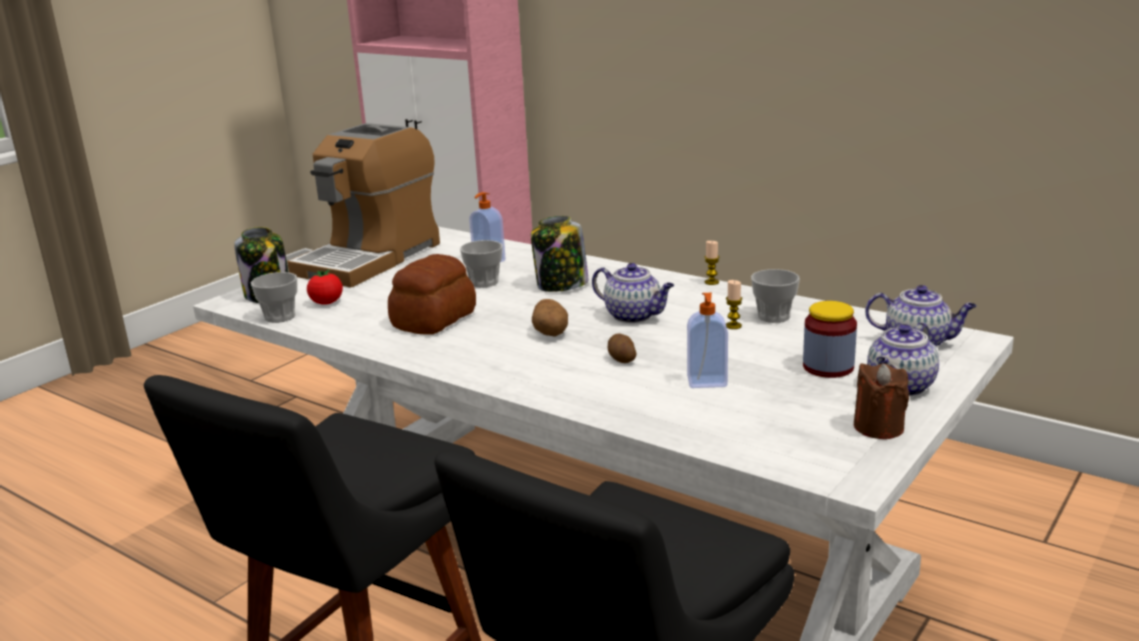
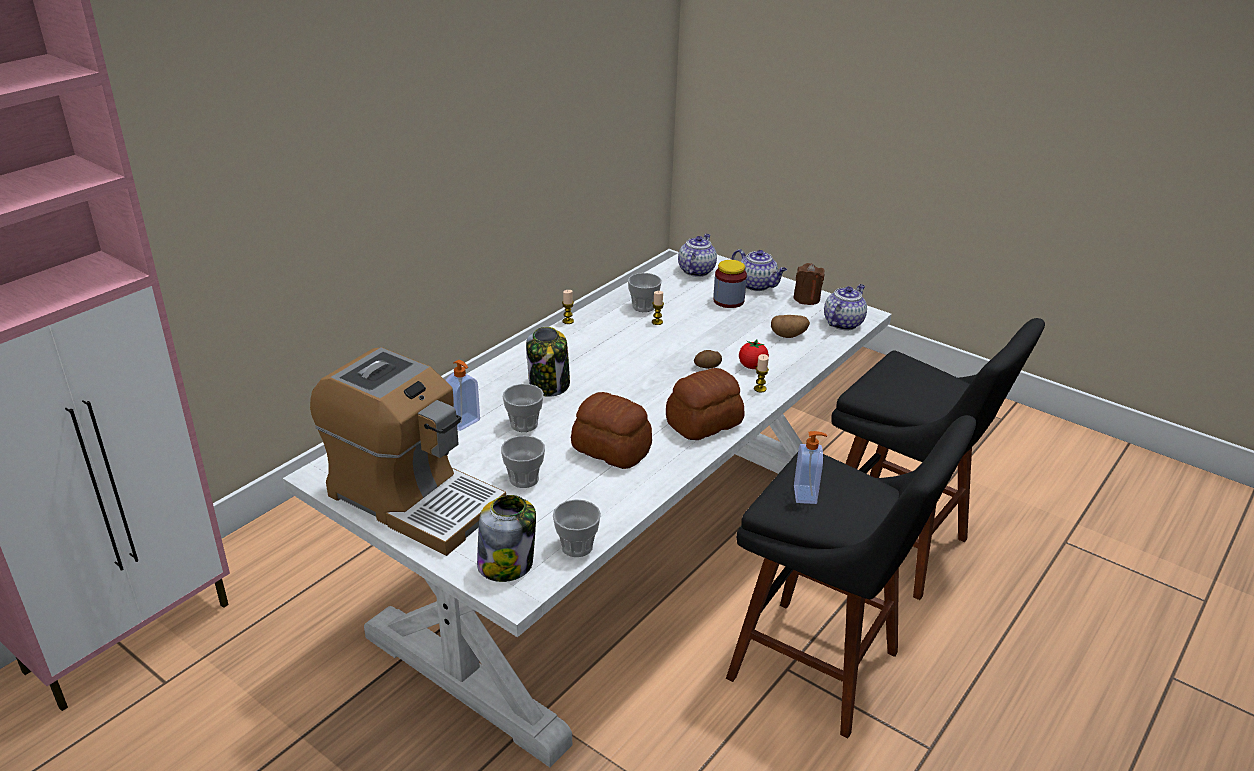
camera: 90 degrees left, 10 degrees up
tomato [307,269,343,305] -> tomato moved to [739,339,769,369]
potato [532,299,568,337] -> potato moved to [771,315,810,338]
teapot [592,263,674,323] -> teapot moved to [824,284,867,330]
soap dispenser [687,293,728,388] -> soap dispenser moved to [794,431,827,504]
none -> cup [501,435,545,488]
none -> bread [666,368,745,440]
none -> candle [754,354,769,392]

